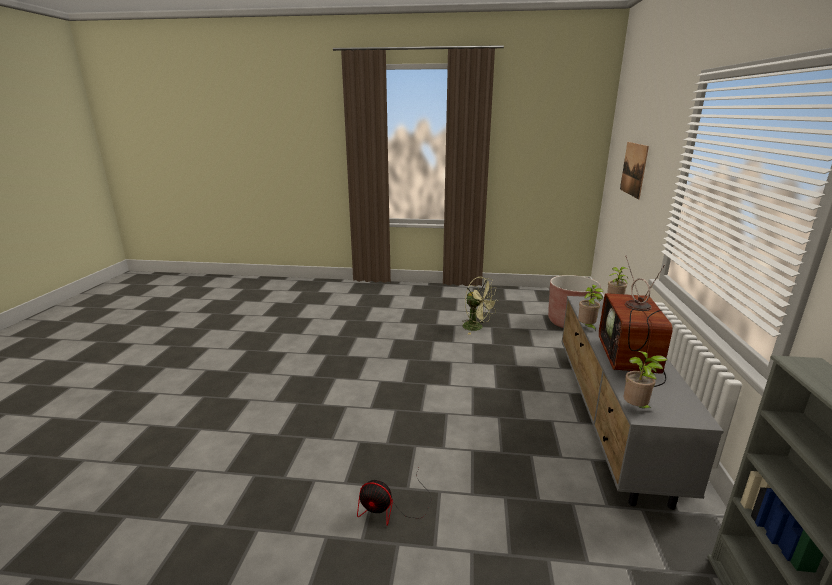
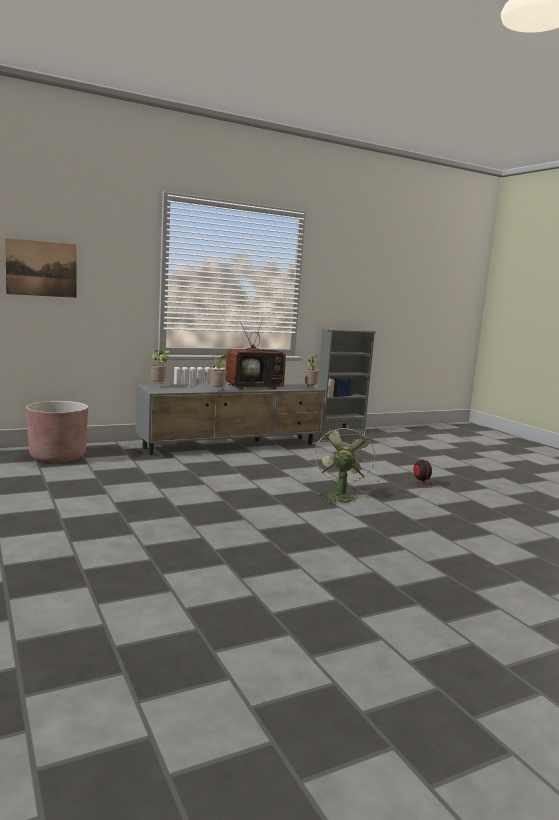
camera: 125 degrees left, 10 degrees down
green fan [462,277,498,335] -> green fan moved to [315,425,375,504]

